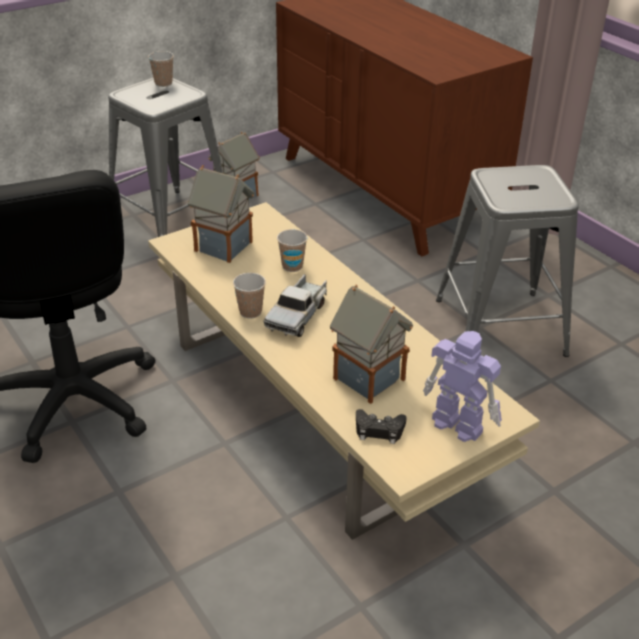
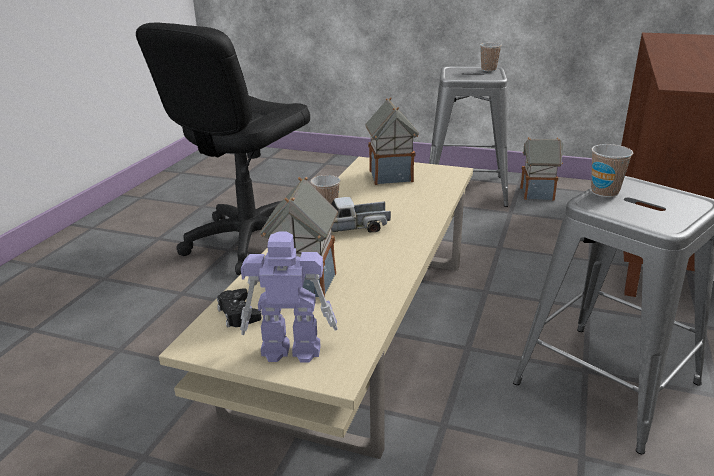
camera: 55 degrees right, 10 degrees down
cup [277,229,308,272] -> cup moved to [591,144,633,197]
toy robot [423,331,502,442] -> toy robot turned 90 degrees counterclockwise [240,231,338,362]

